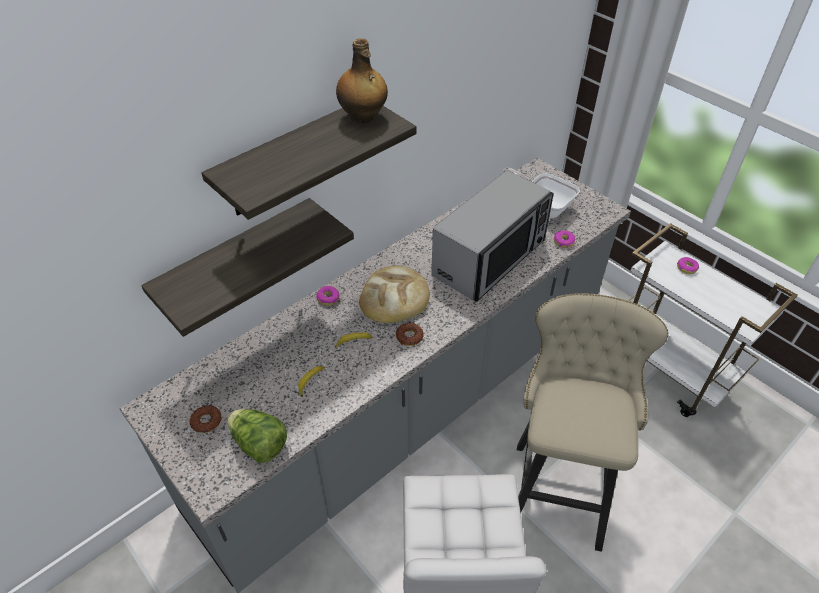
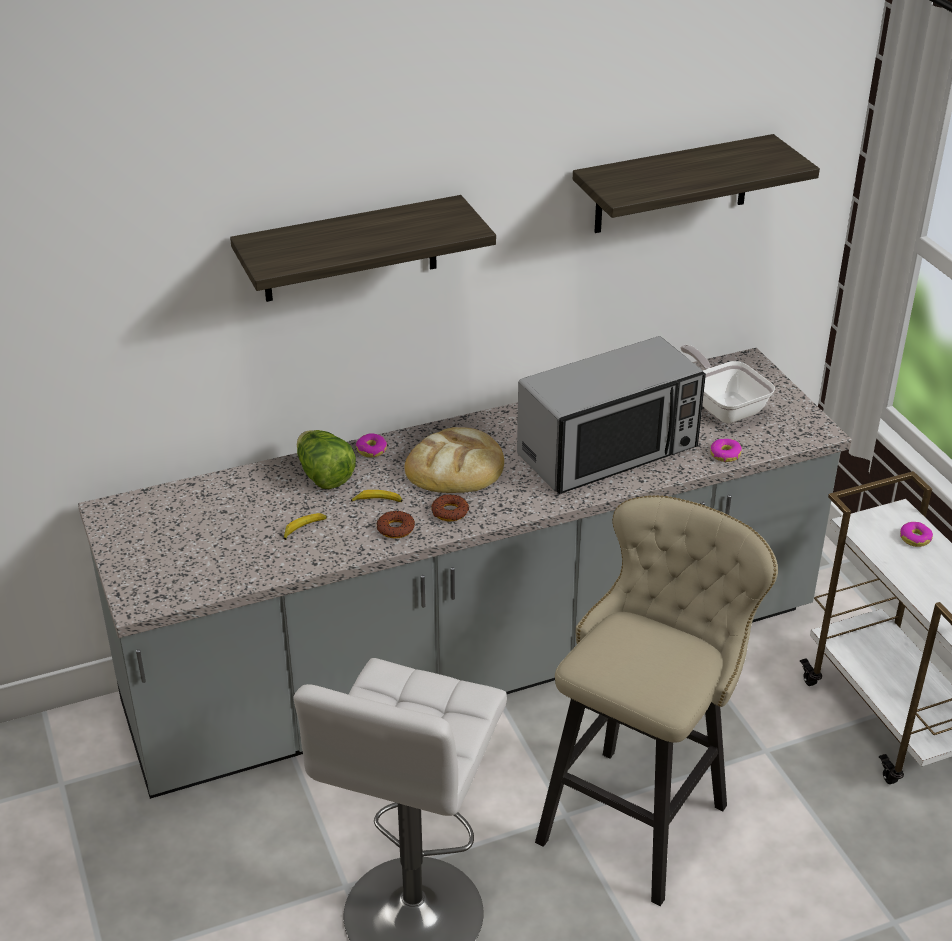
camera: 20 degrees right, 10 degrees down
shelf [141,198,354,337] -> shelf moved to [573,134,820,233]
donut [189,405,221,433] -> donut moved to [376,511,415,538]
lettuce [227,409,287,463] -> lettuce moved to [297,430,356,489]
bottle [336,38,388,124] -> none

